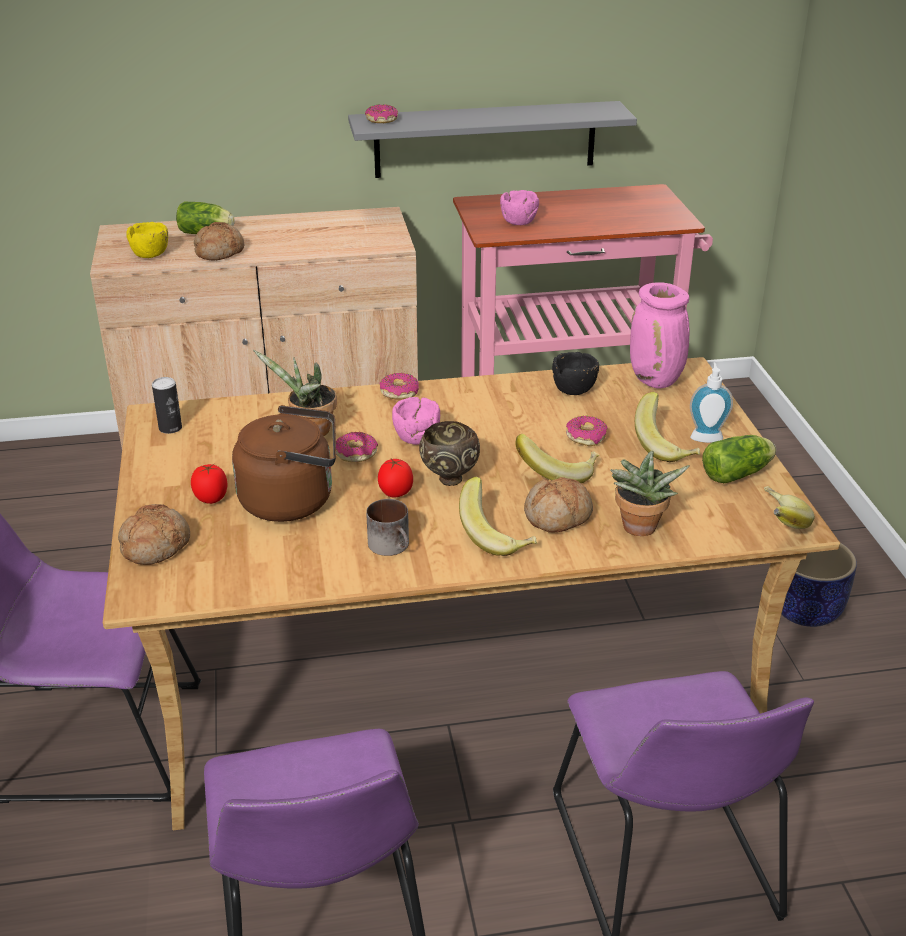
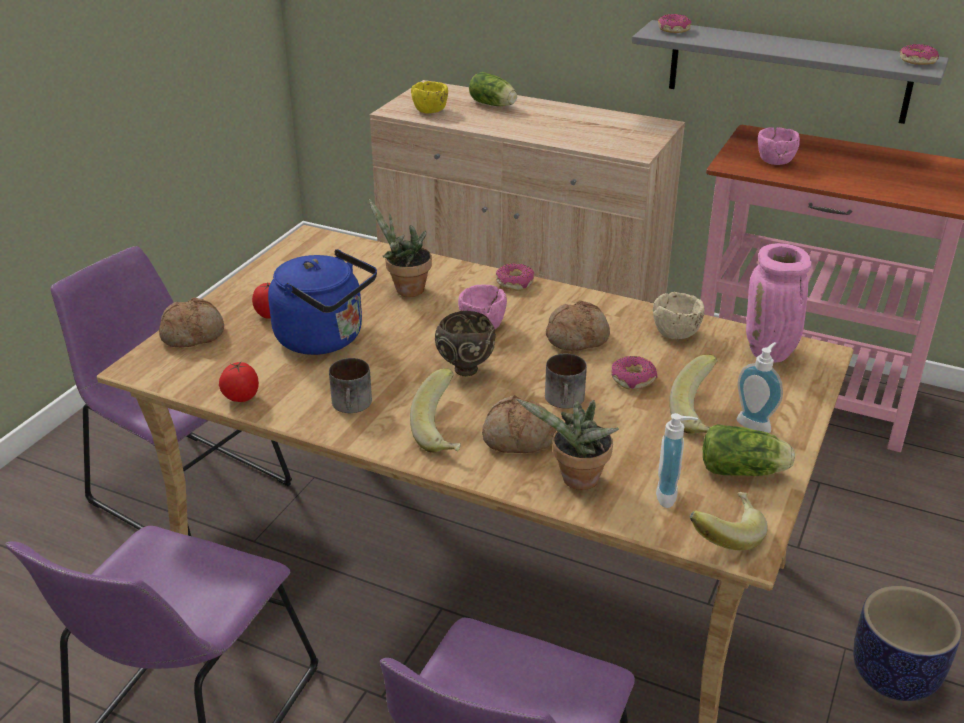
camera: 35 degrees right, 0 degrees up
can [152,377,182,434] -> none
bread [194,222,244,260] -> bread moved to [546,301,610,351]
brown kettle [232,405,336,522] -> blue kettle [268,249,377,355]
donut [336,432,378,462] -> donut moved to [900,44,939,65]
tomato [378,459,413,498] -> tomato moved to [219,361,259,402]
banana [515,434,600,483] -> mug [545,354,587,409]
black bowl [552,352,599,395] -> beige bowl [653,292,704,339]
none -> soap dispenser [656,413,698,508]

